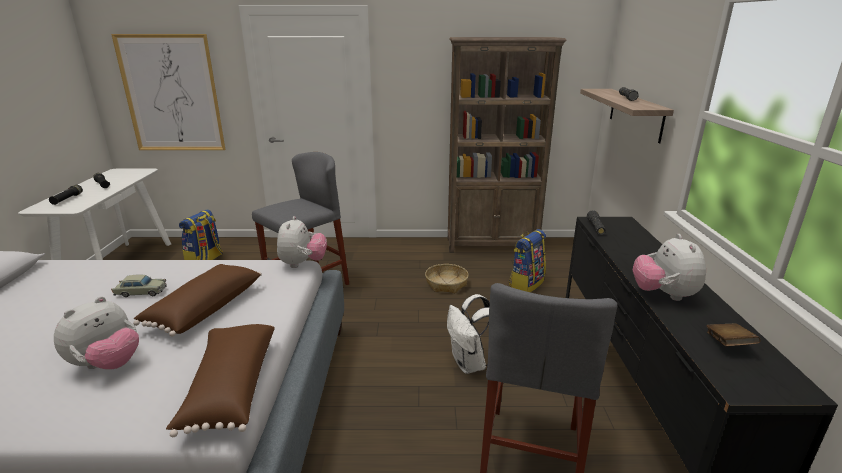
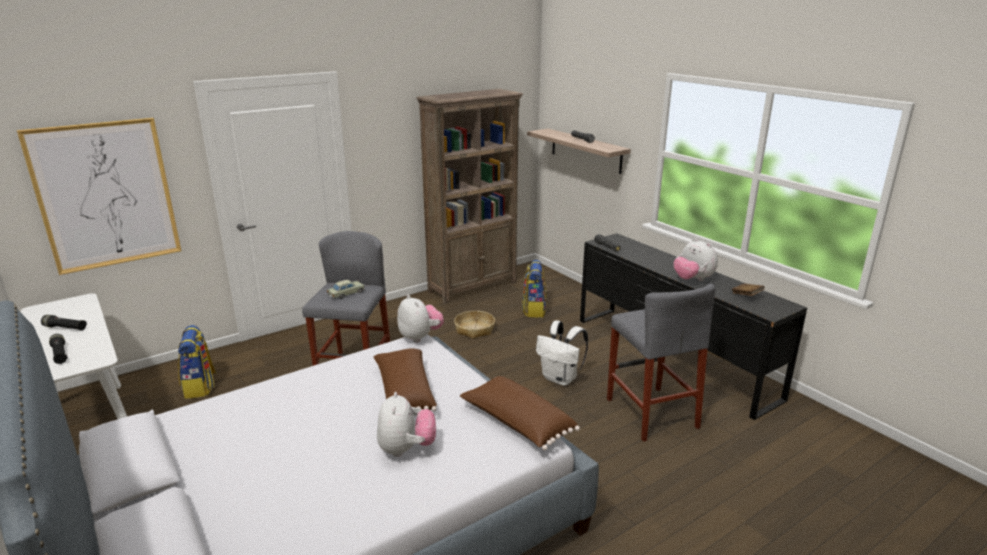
camera: 35 degrees left, 0 degrees up
beige toy car [111,275,167,297] -> beige toy car moved to [327,280,365,299]

